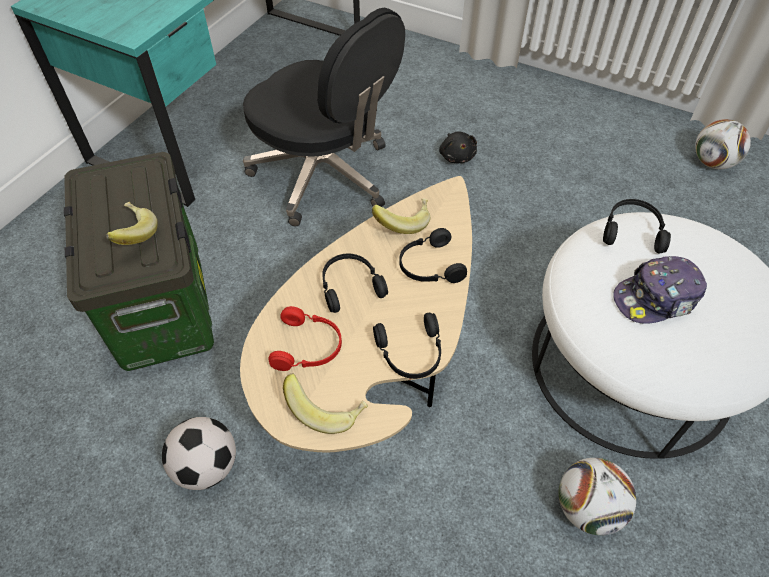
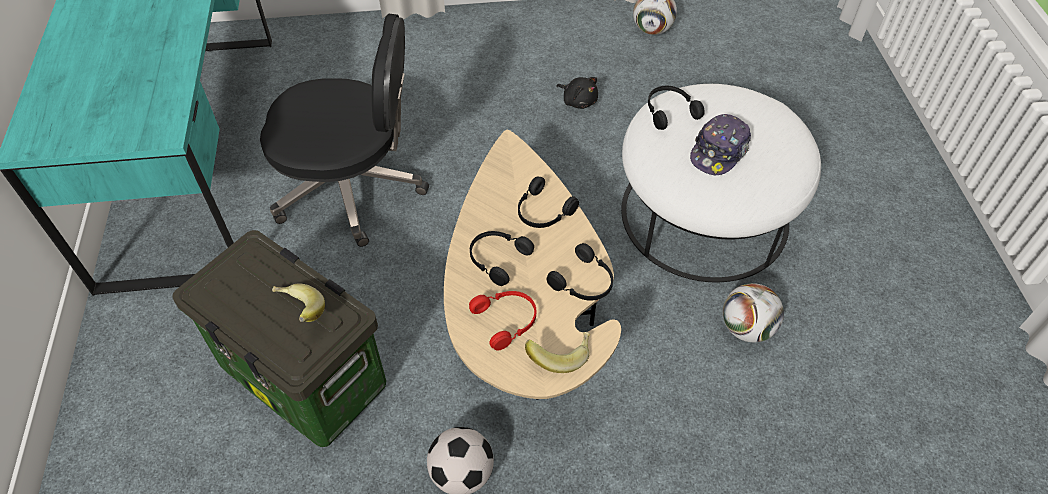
camera: 35 degrees left, 0 degrees up
banana [372,198,430,234] -> none
black plush toy [439,131,477,163] -> black plush toy moved to [556,77,598,109]

